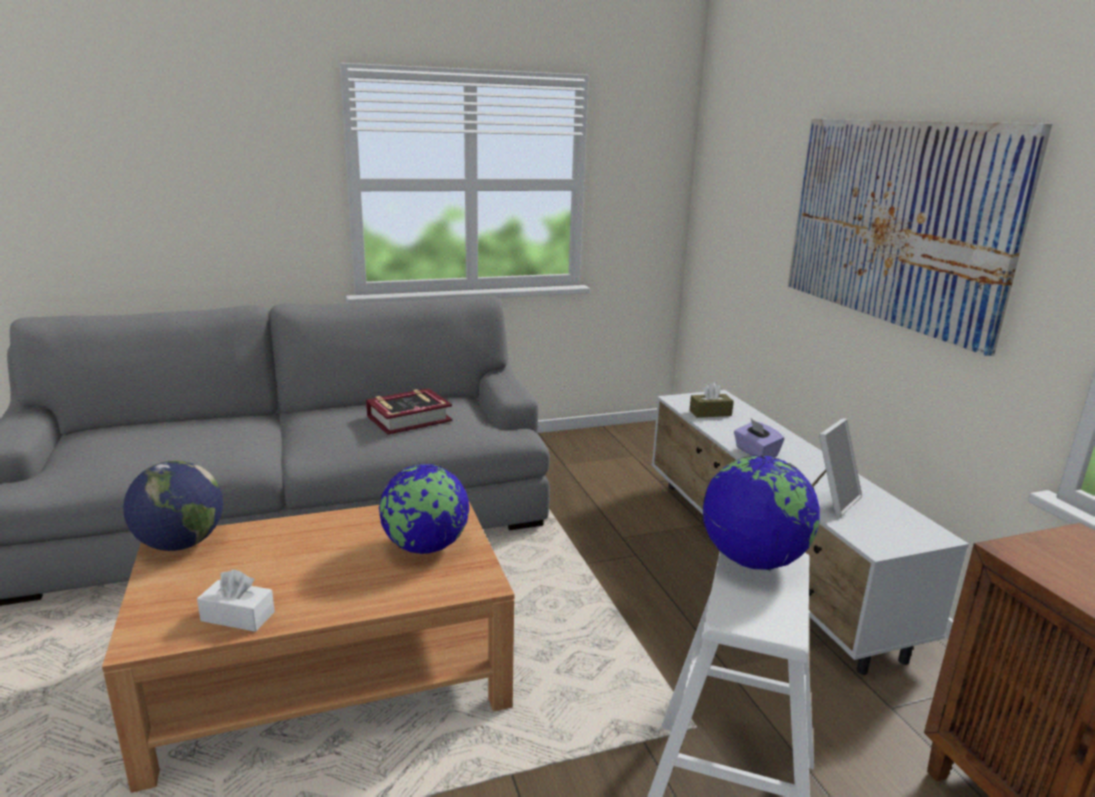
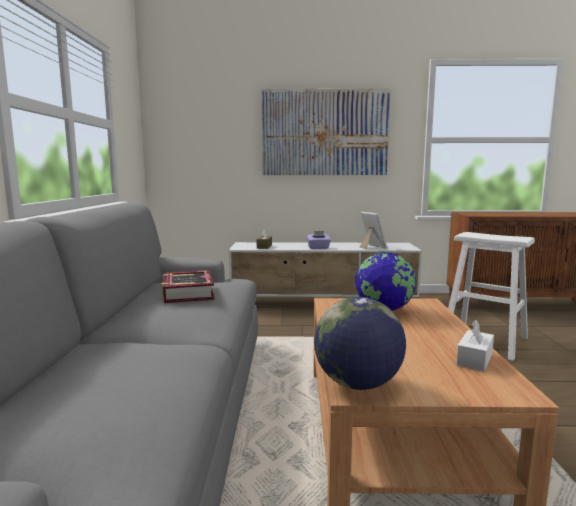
camera: 70 degrees left, 10 degrees down
globe [703,455,820,571] -> none

